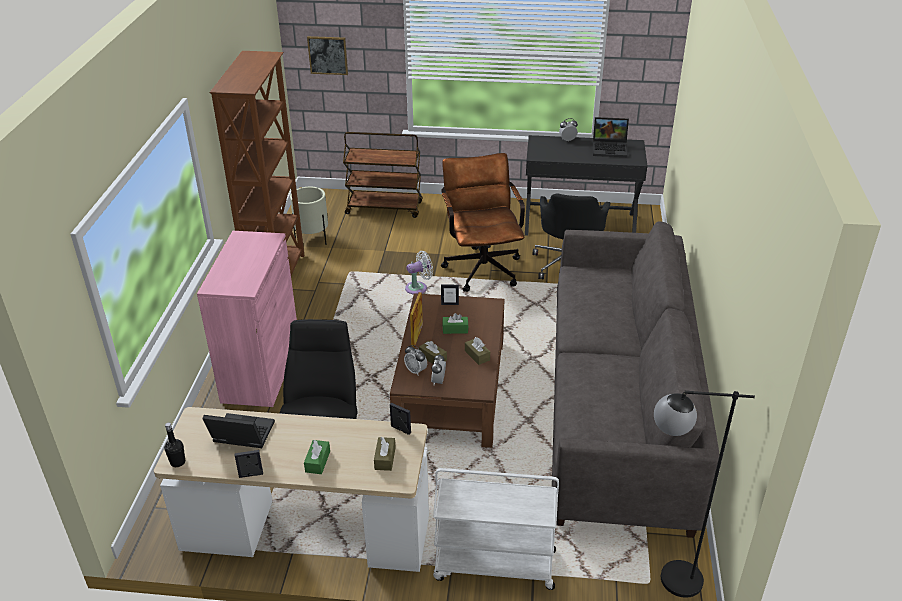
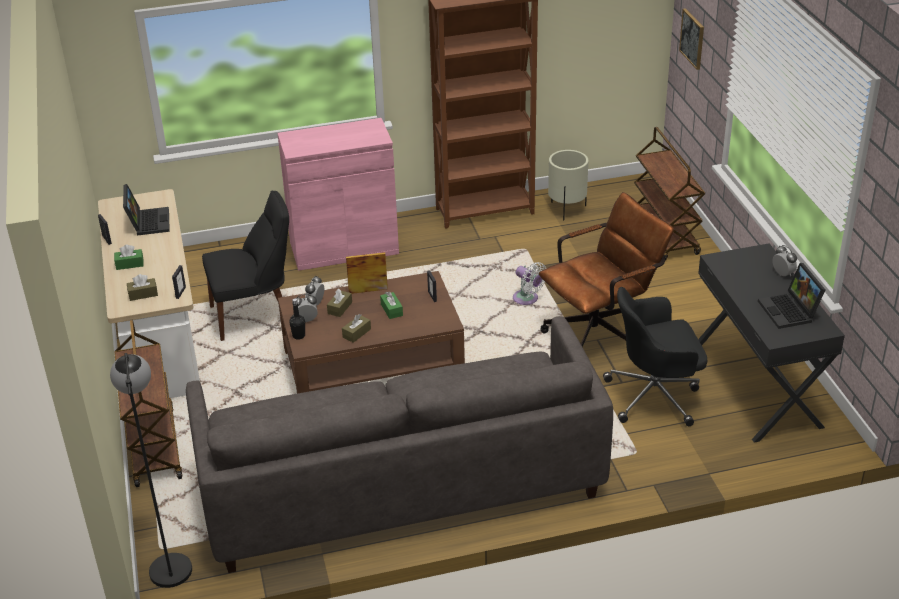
camera: 70 degrees right, 0 degrees up
black bottle [164,423,185,467] -> black bottle moved to [289,298,305,340]
white cart [433,468,559,590] -> brown cart [114,320,182,487]

